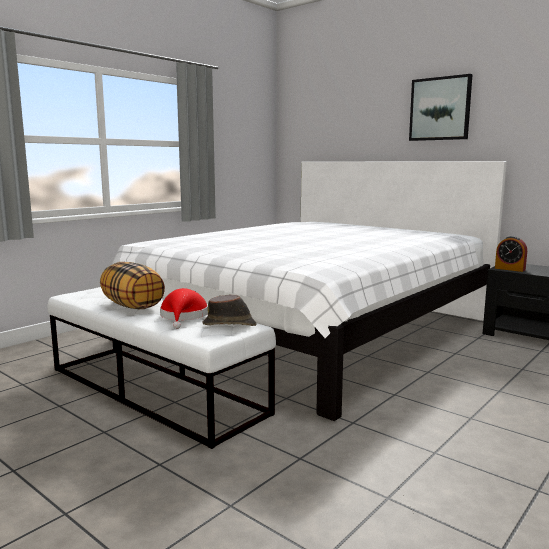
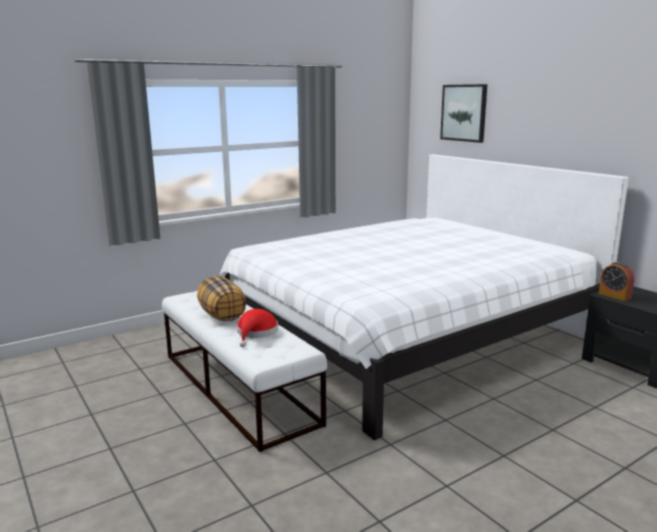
camera: 15 degrees right, 5 degrees up
brown hat [202,294,257,326] -> none
picture [409,74,473,141] -> picture moved to [440,84,487,143]

